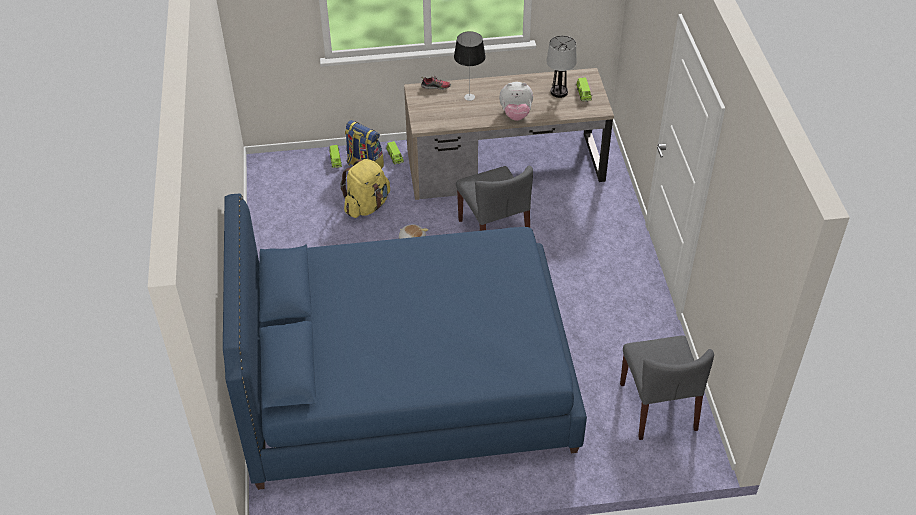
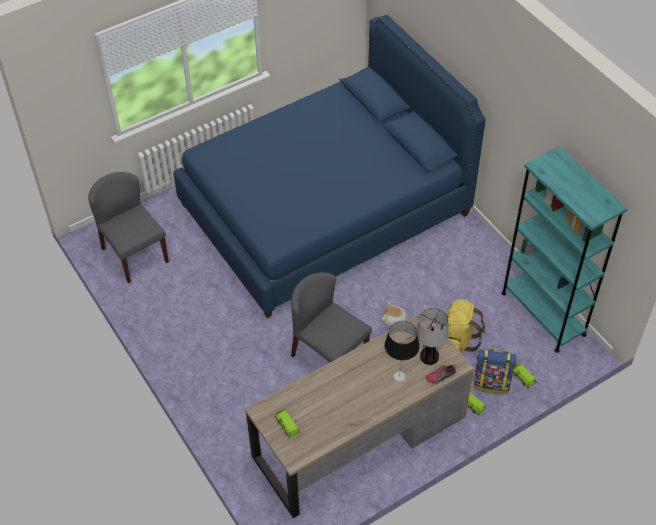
camera: 155 degrees right, 5 degrees up
plush toy [499,82,533,121] -> none
table lamp [546,35,577,98] -> table lamp moved to [417,308,448,365]
none -> turquoise bookcase [501,146,627,353]

